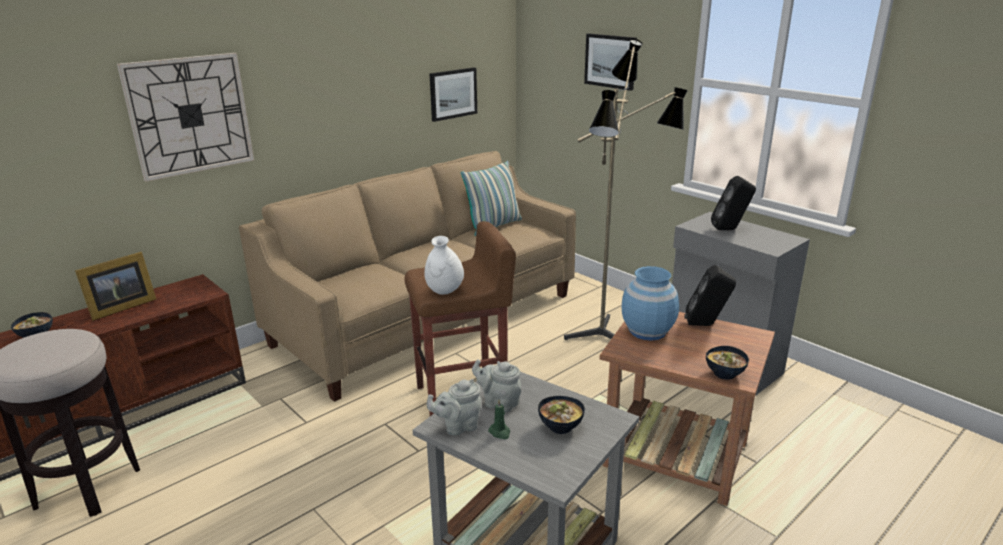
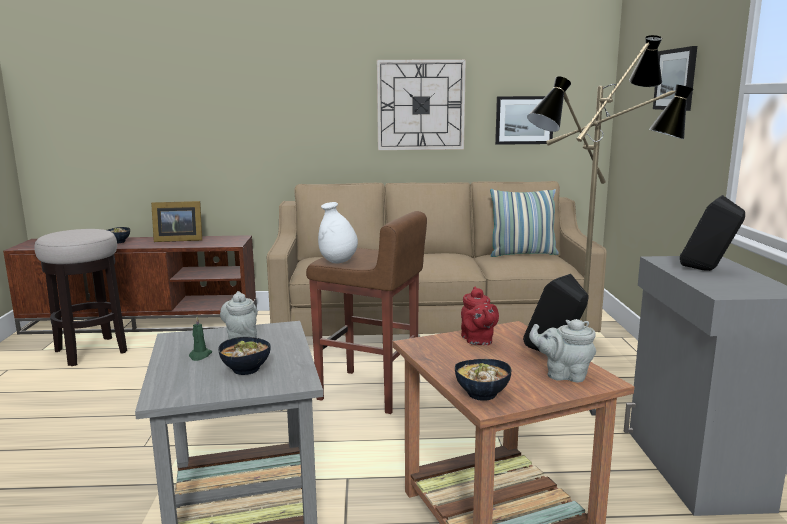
camera: 40 degrees right, 10 degrees down
wall clock [117,53,254,182] -> wall clock moved to [377,59,466,150]
grey teapot [427,379,481,435] -> grey teapot moved to [529,319,596,382]
blue vase [622,266,679,341] -> red teapot [461,287,499,345]

